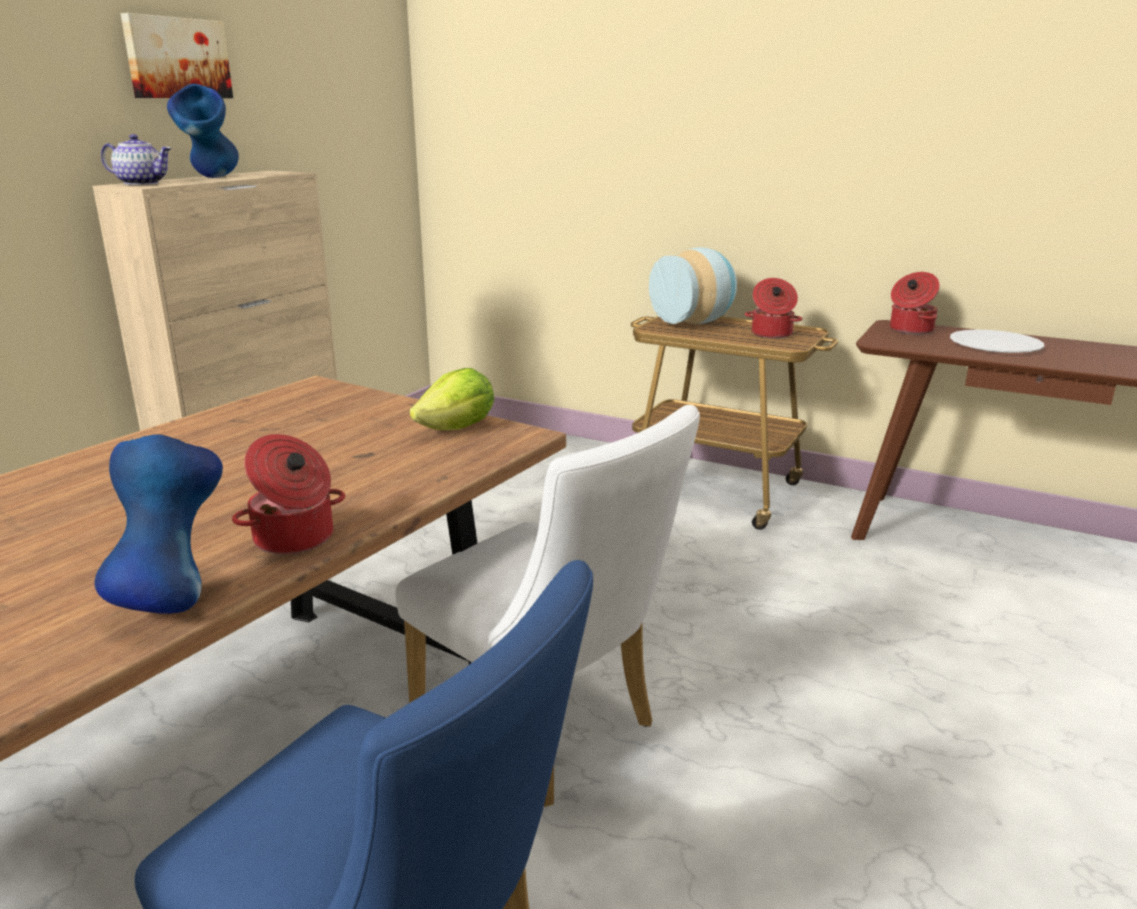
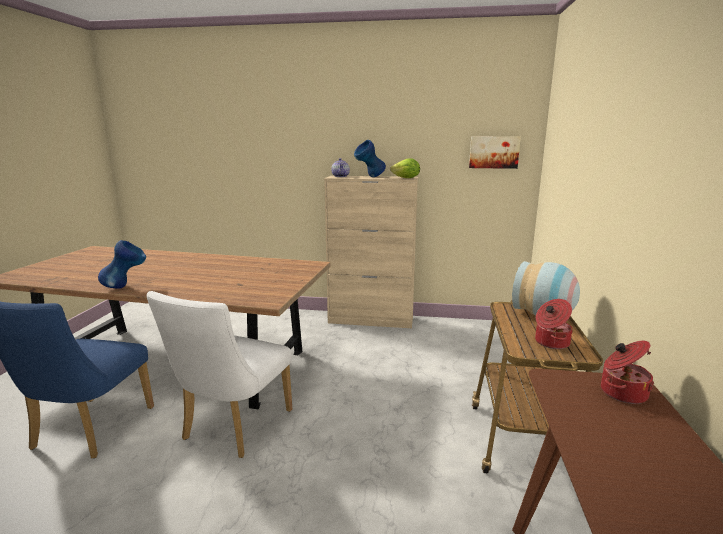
camera: 70 degrees right, 5 degrees down
picture [120,13,233,98] -> picture moved to [469,136,521,169]
cooking pot [232,434,345,554] -> none
lettuce [410,368,494,430] -> lettuce moved to [390,158,420,178]
white plate [950,330,1044,353] -> none

